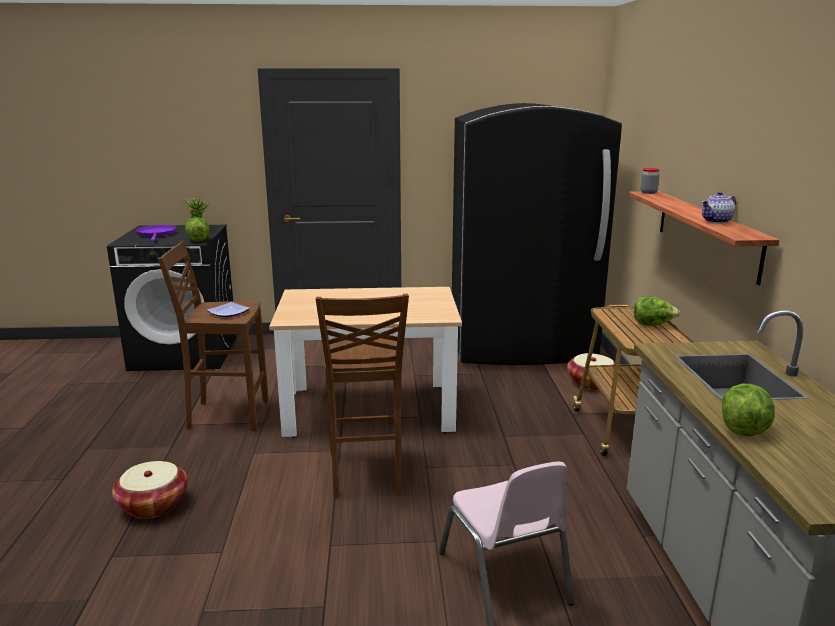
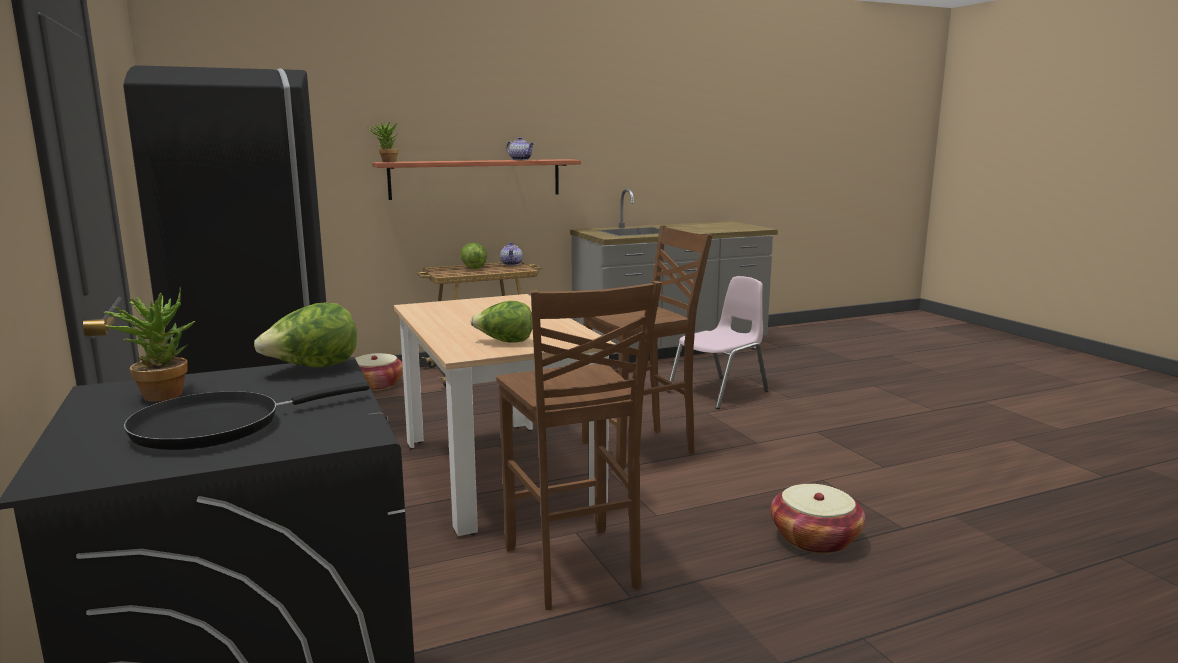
camera: 110 degrees left, 5 degrees down
purple frying pan [136,225,176,242] -> black frying pan [124,382,369,450]
plate [207,302,250,317] -> none
jar [641,168,660,194] -> potted plant [368,121,399,162]
lettuce [722,384,775,436] -> lettuce moved to [471,301,533,343]
none -> teapot [500,242,523,266]

